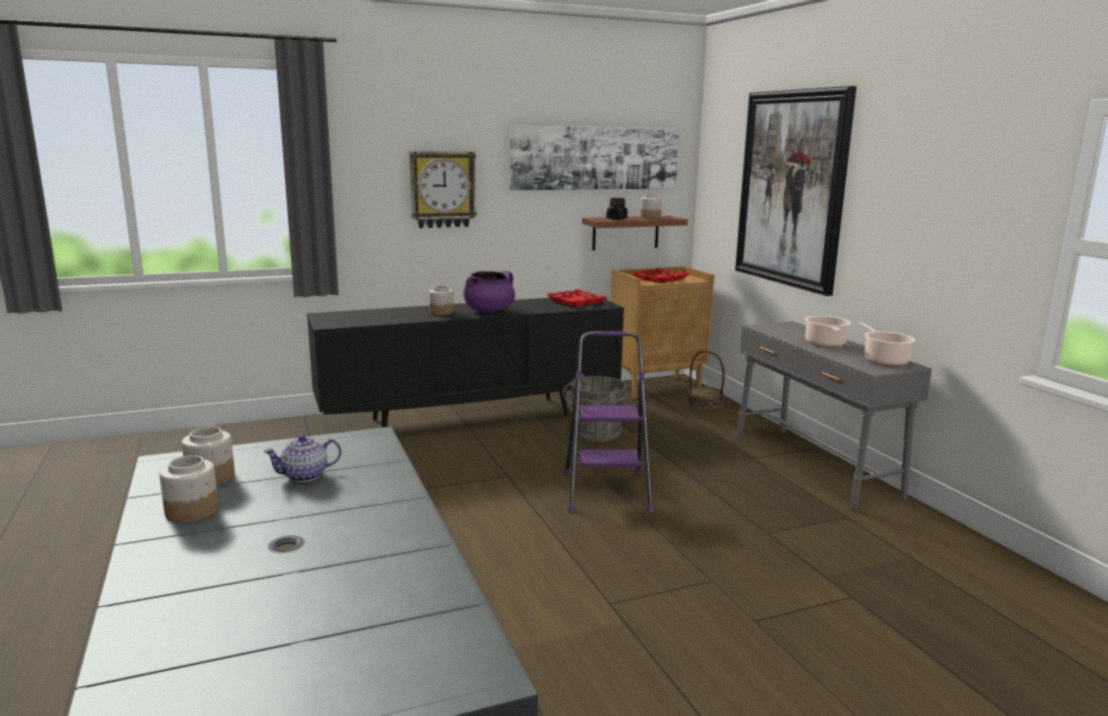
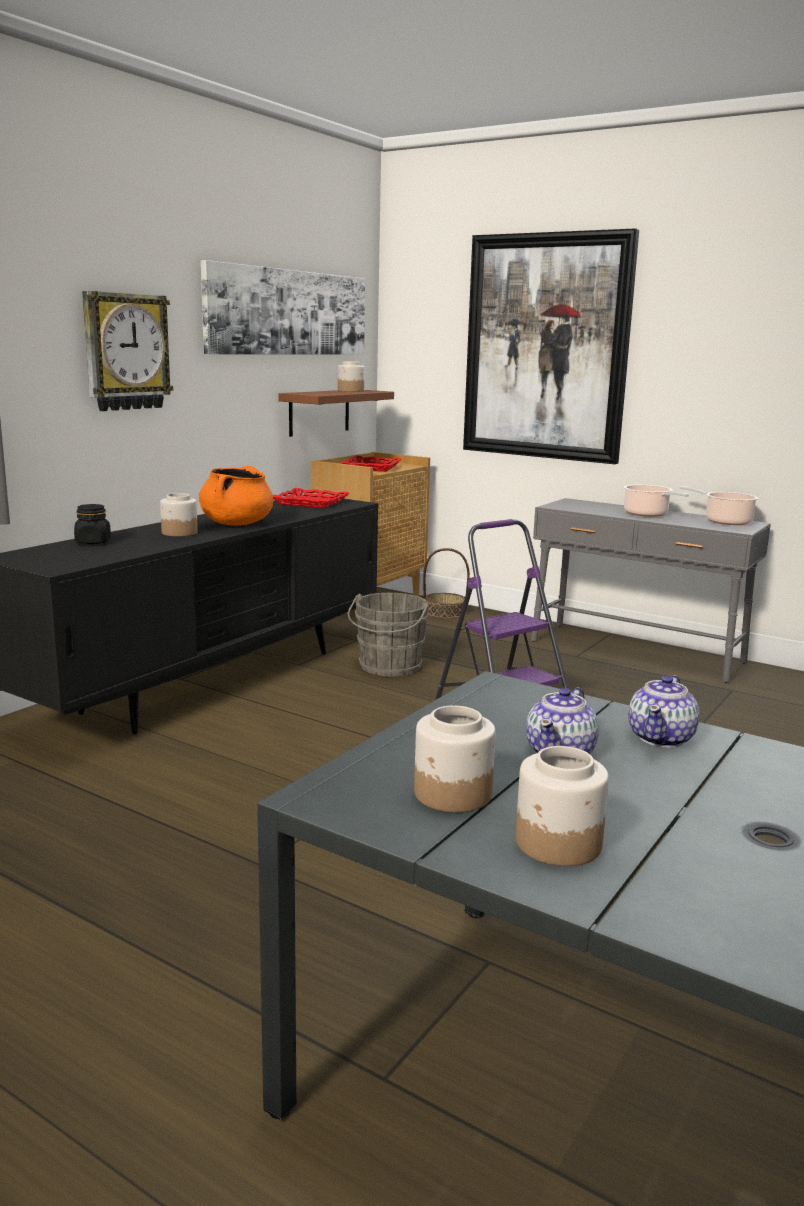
camera: 35 degrees left, 0 degrees up
purple cooking pot [463,271,515,312] -> orange cooking pot [199,466,273,526]
black jar [606,198,628,220] -> black jar moved to [74,504,111,544]
none -> teapot [628,675,700,748]

